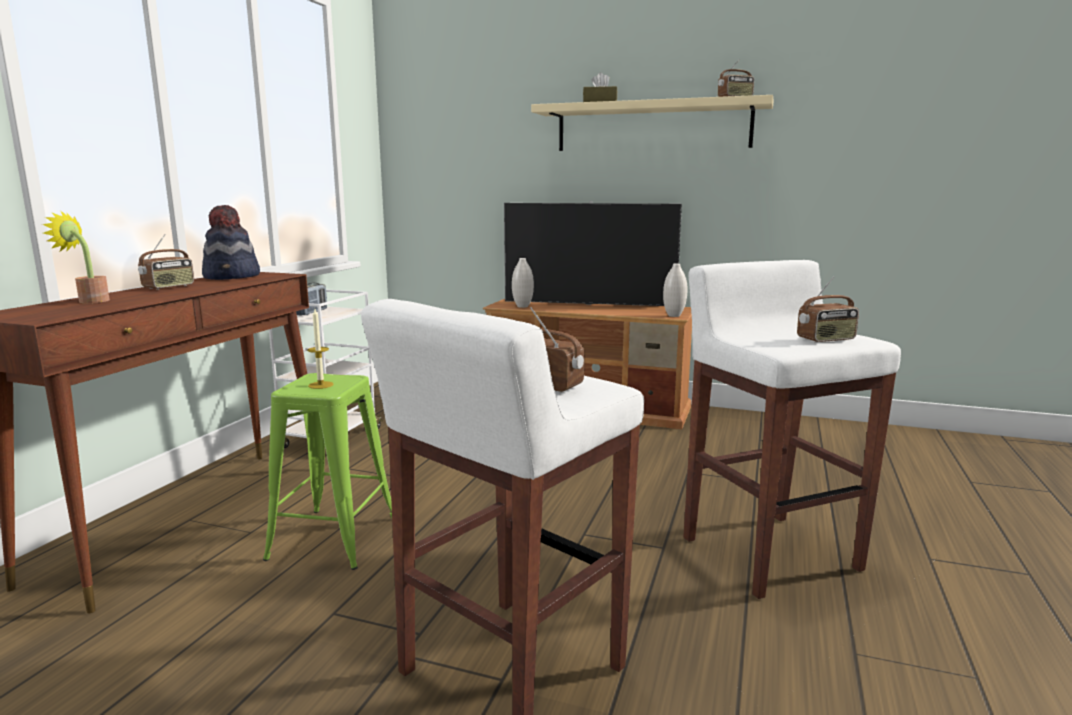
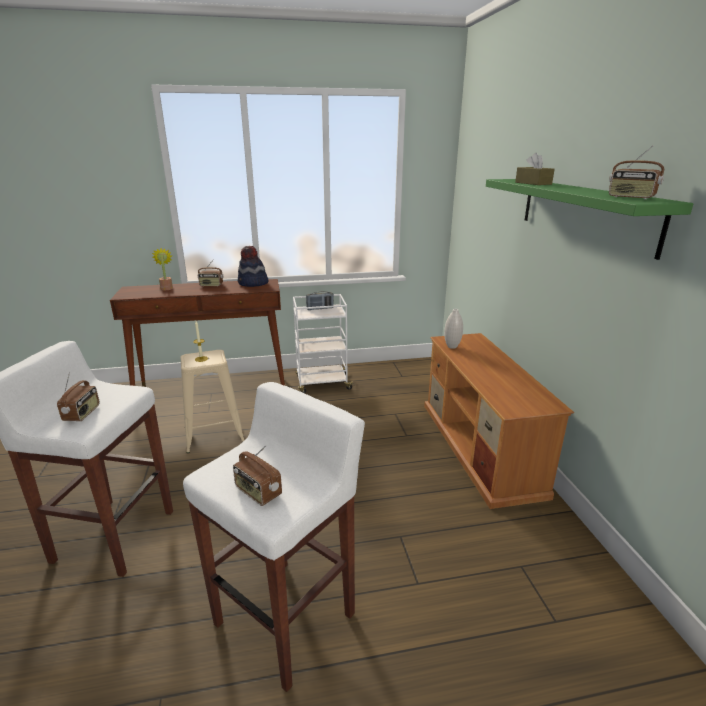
camera: 60 degrees right, 10 degrees up
green stool [263,373,392,570] -> beige stool [180,350,244,453]
television [504,201,682,306] -> none
beige shelf [531,95,774,151] -> green shelf [486,179,694,260]
white vase [663,263,687,317] -> none

